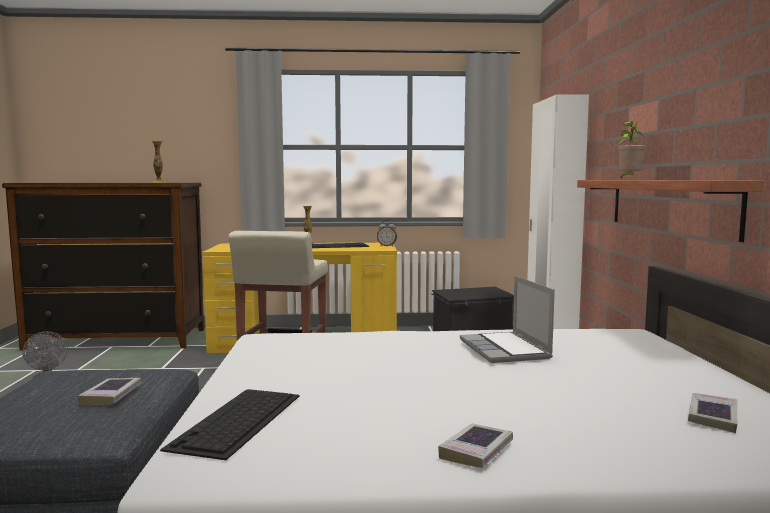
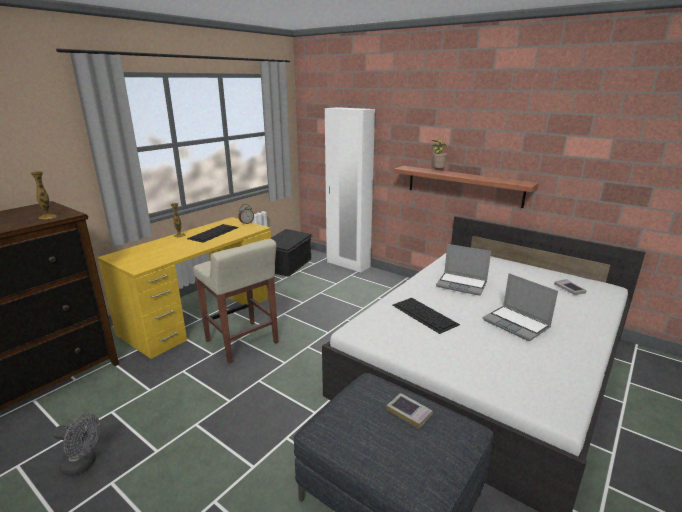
camera: 50 degrees left, 15 degrees up
keyboard [160,389,300,460] -> keyboard moved to [392,298,460,334]
book [438,423,513,468] -> none
none -> laptop [482,273,558,341]

